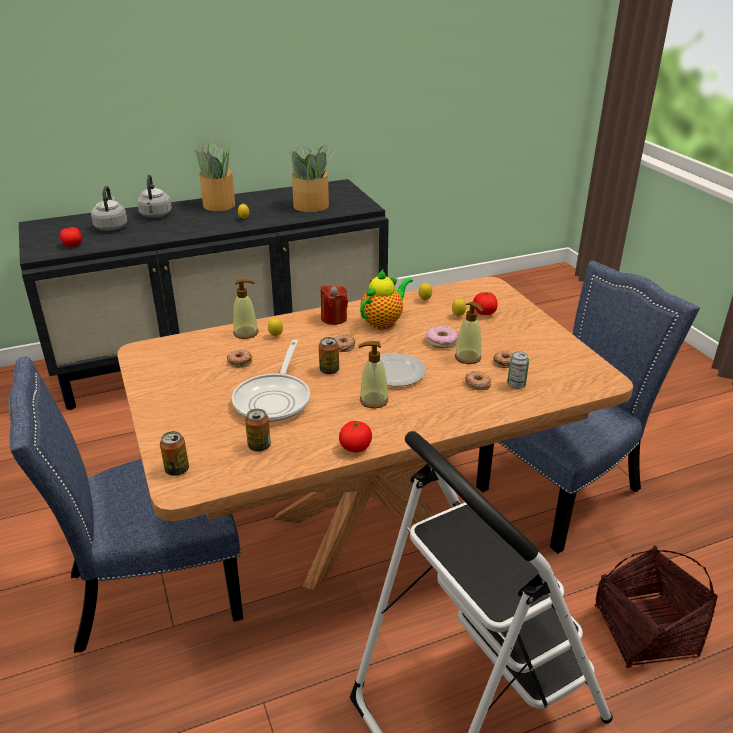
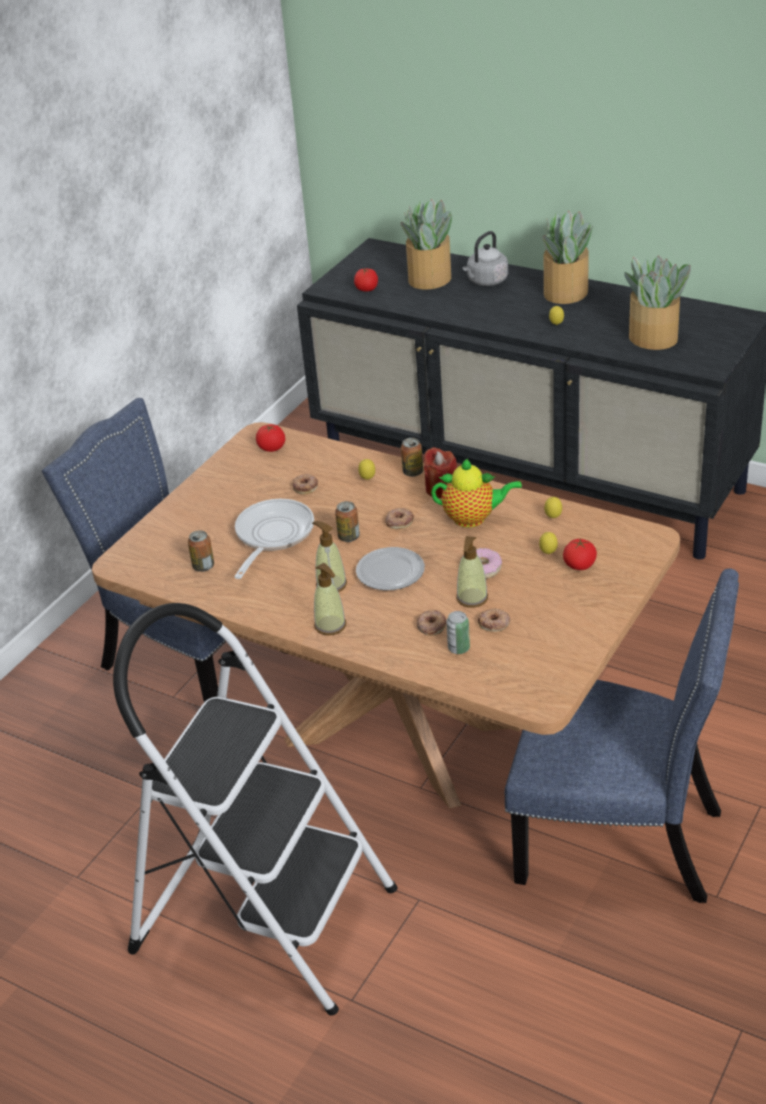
camera: 55 degrees right, 5 degrees up
grey kettle [91,186,127,231] -> potted plant [400,199,452,290]
can [160,431,189,476] -> can moved to [401,438,423,477]
frying pan [232,340,310,423] -> frying pan turned 135 degrees clockwise [234,499,314,579]
soap dispenser [233,279,258,339] -> soap dispenser moved to [314,563,346,635]
tomato [339,420,372,453] -> tomato moved to [256,424,285,452]
basket [595,545,718,668] -> none

